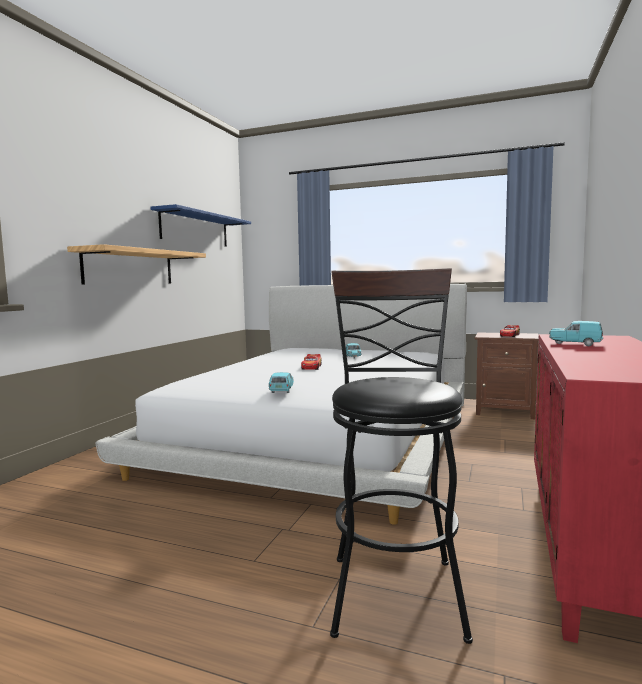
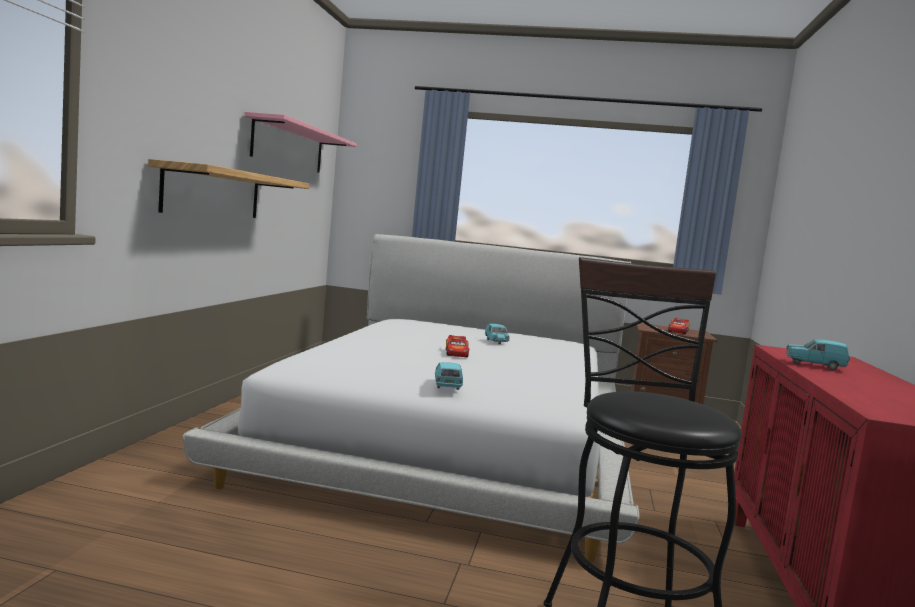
camera: 10 degrees left, 0 degrees up
blue shelf [150,204,251,247] -> pink shelf [244,112,357,173]

